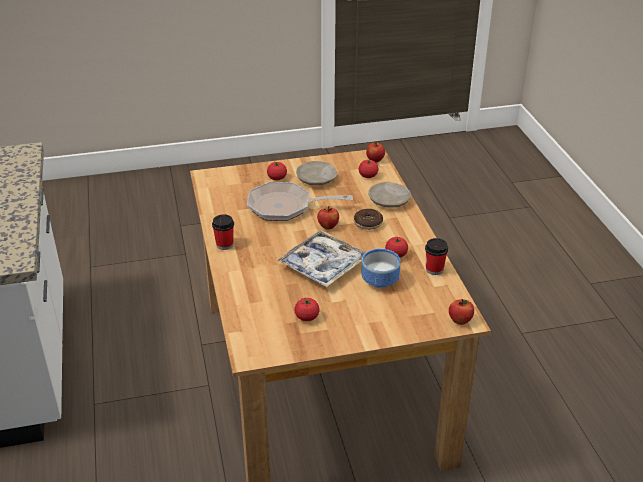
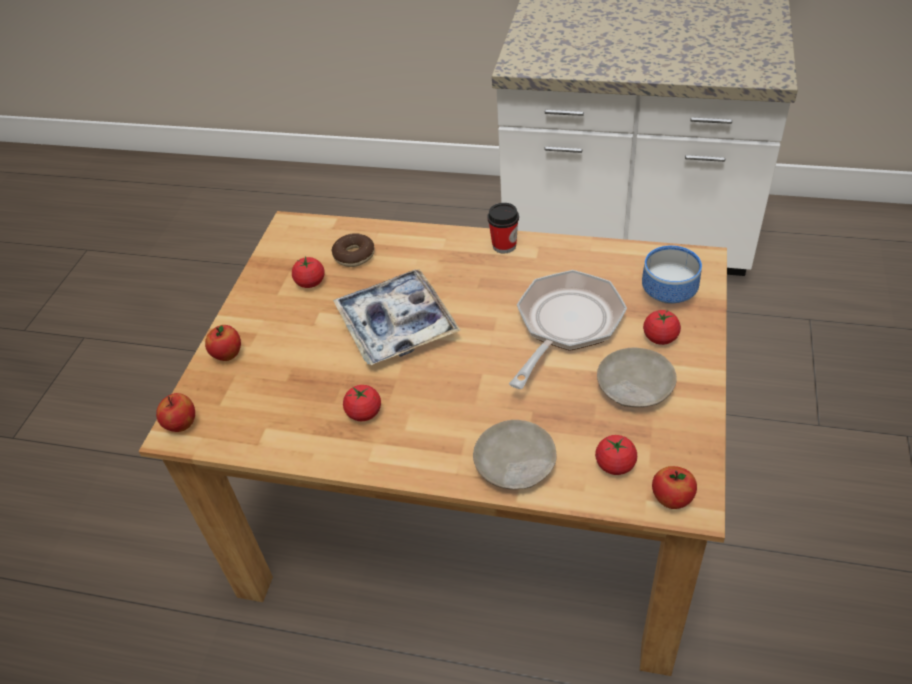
camera: 120 degrees right, 10 degrees up
apple [317,206,339,230] -> apple moved to [205,325,241,361]
donut [354,209,383,230] -> donut moved to [332,233,375,267]
bowl [361,249,400,288] -> bowl moved to [642,245,702,304]
cup [425,238,448,275] -> none

